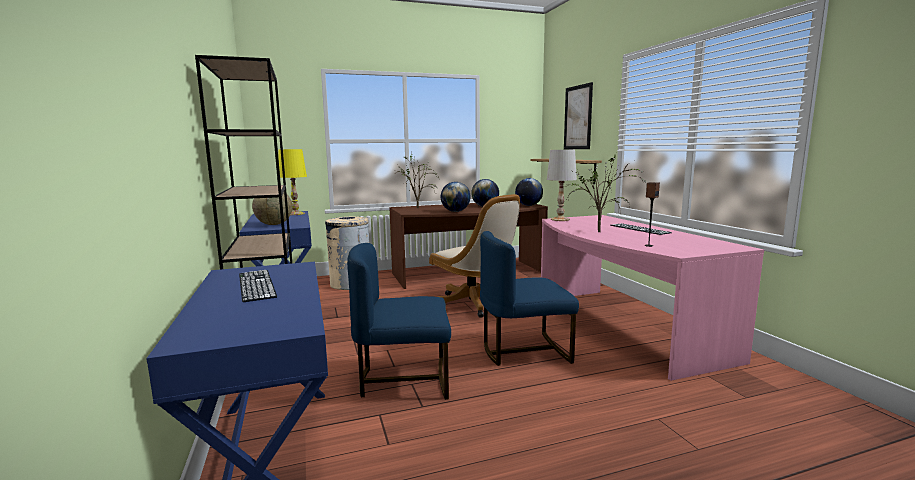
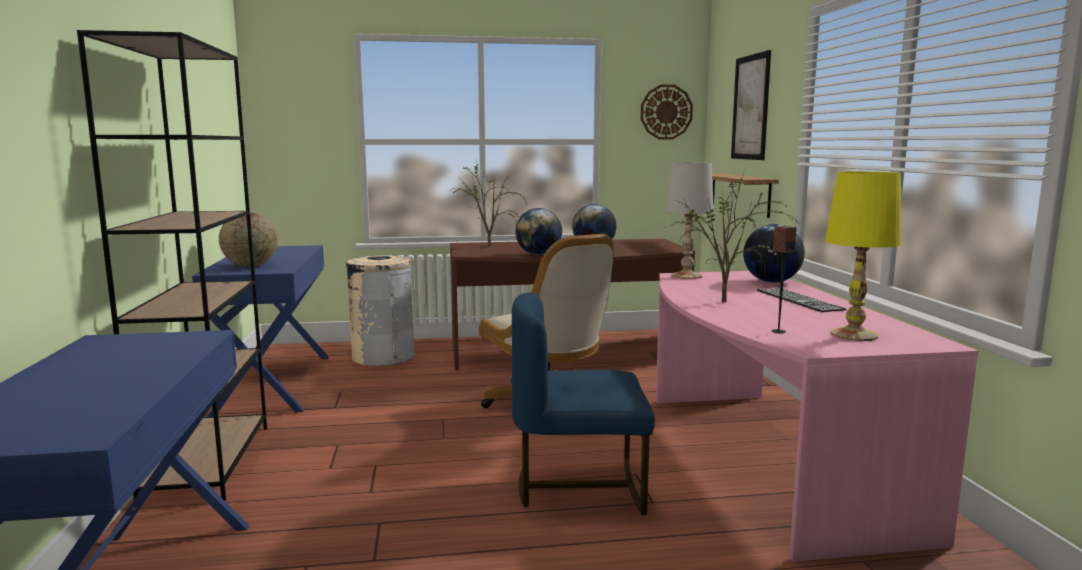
camera: 10 degrees right, 0 degrees up
keyboard [239,270,277,302] -> none
yellow table lamp [278,149,307,215] -> yellow table lamp moved to [825,171,901,341]
blue chair [347,243,451,400] -> none
globe [515,178,543,206] -> globe moved to [743,224,805,283]
none -> wall clock [641,84,693,140]

